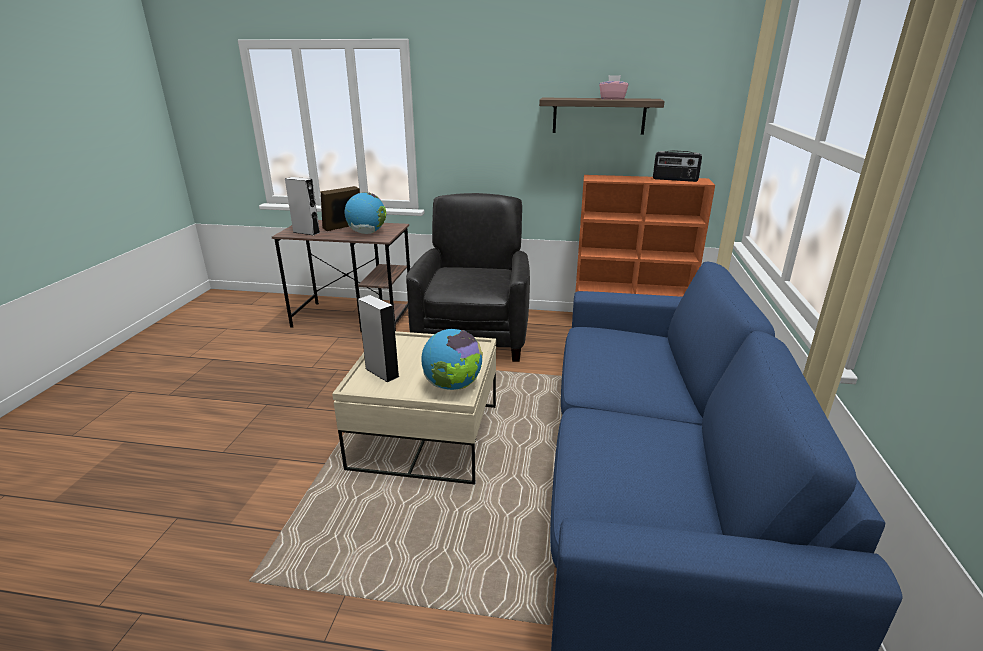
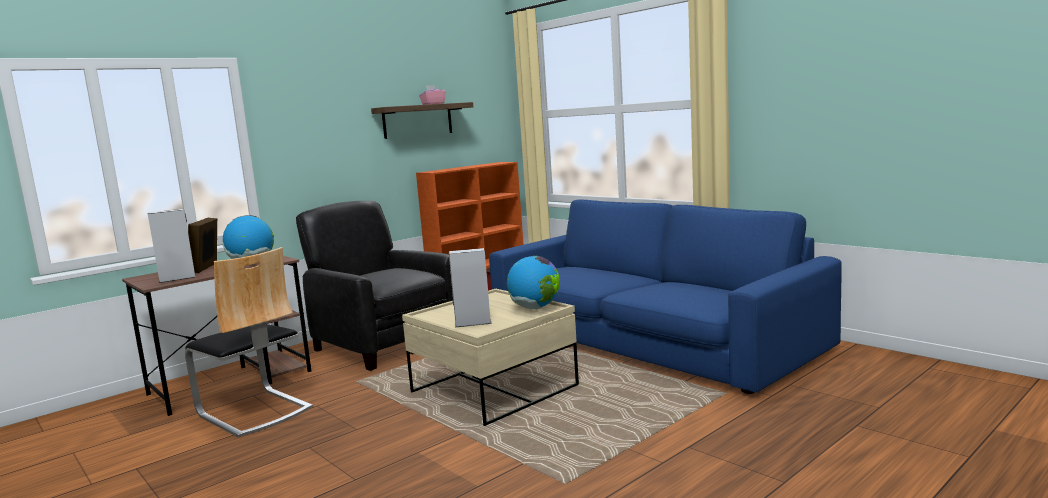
camera: 50 degrees left, 15 degrees down
radio [653,150,702,182] -> none
none -> chair [185,247,313,437]

